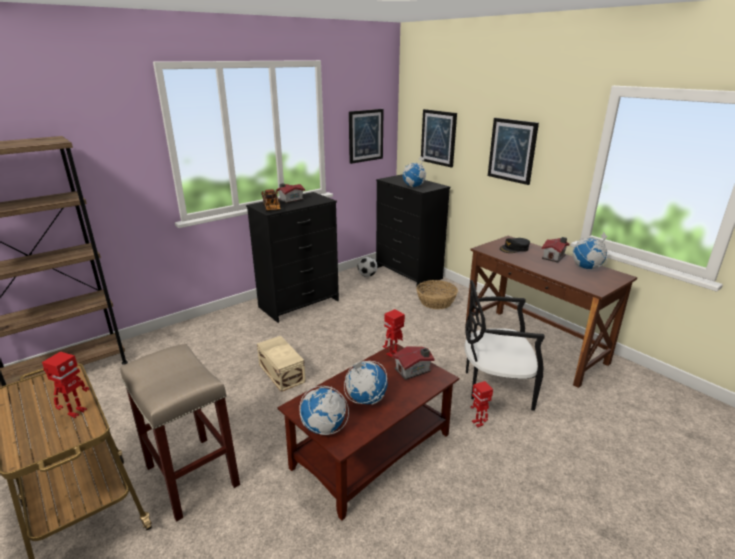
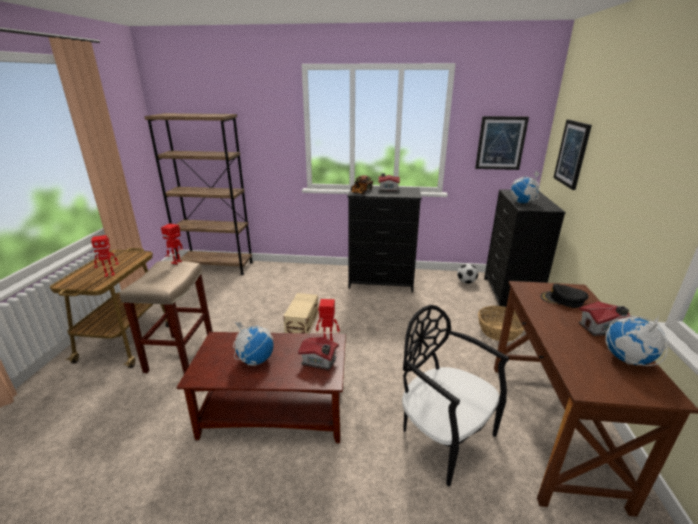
camera: 45 degrees right, 0 degrees up
globe [299,386,349,435] -> none
toy robot [470,381,493,428] -> toy robot moved to [161,224,183,264]
picture [488,118,539,185] -> none

